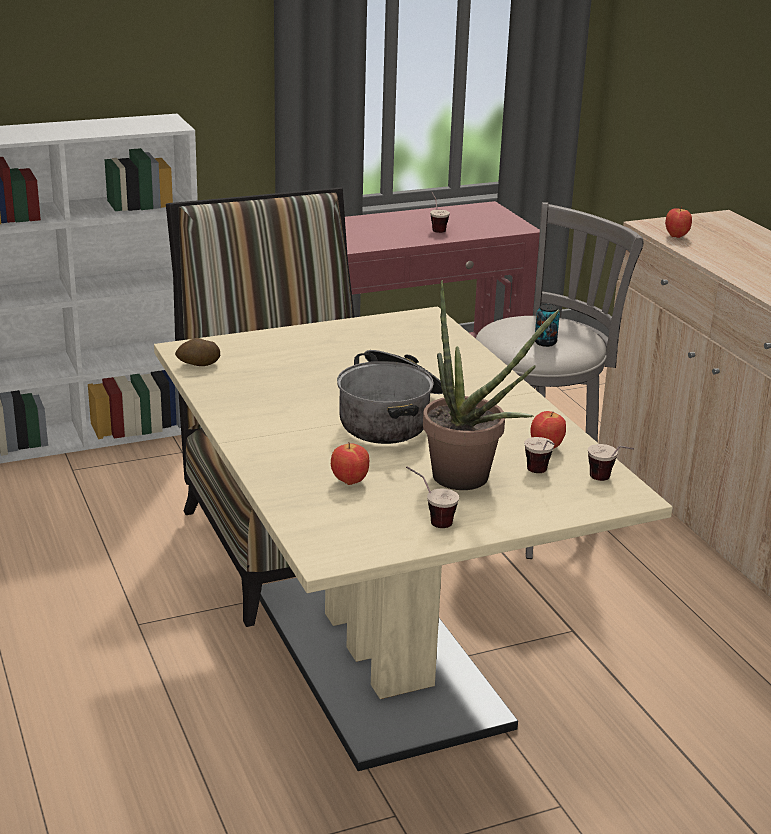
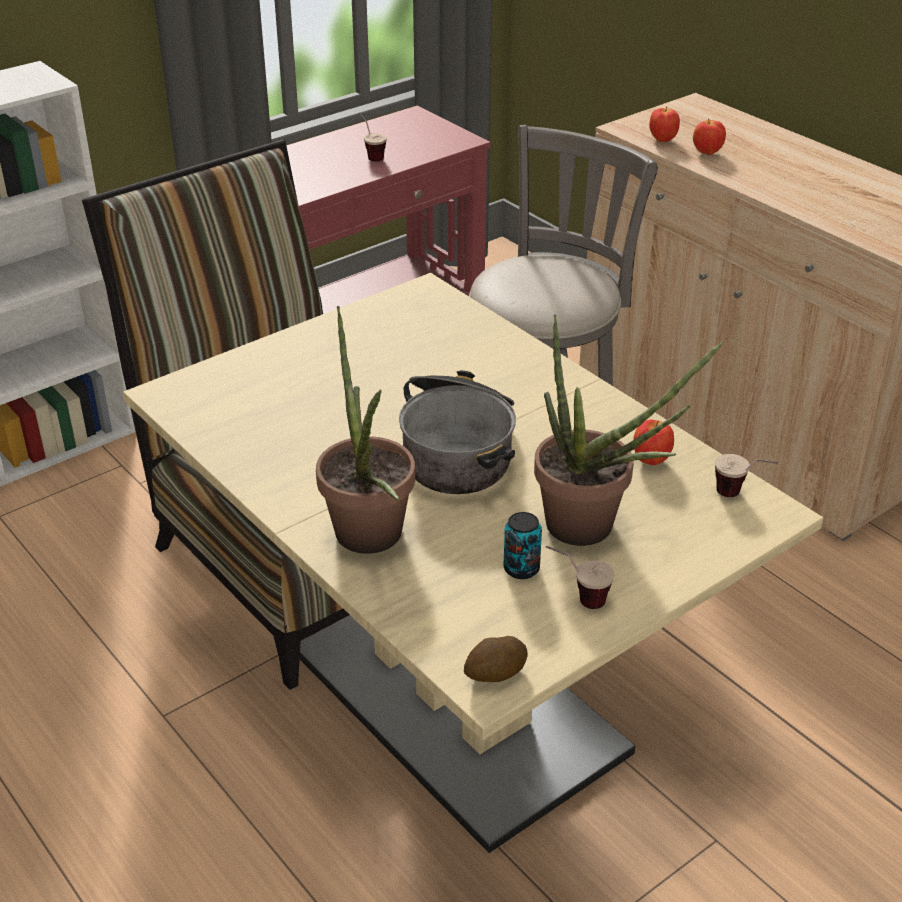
camera: 15 degrees left, 10 degrees up
potato [175,338,220,366] -> potato moved to [464,636,528,682]
apple [331,443,369,485] -> apple moved to [693,119,726,155]
cup [525,437,555,473] -> none
can [535,304,560,347] -> can moved to [504,512,542,579]
none -> potted plant [316,306,415,554]

